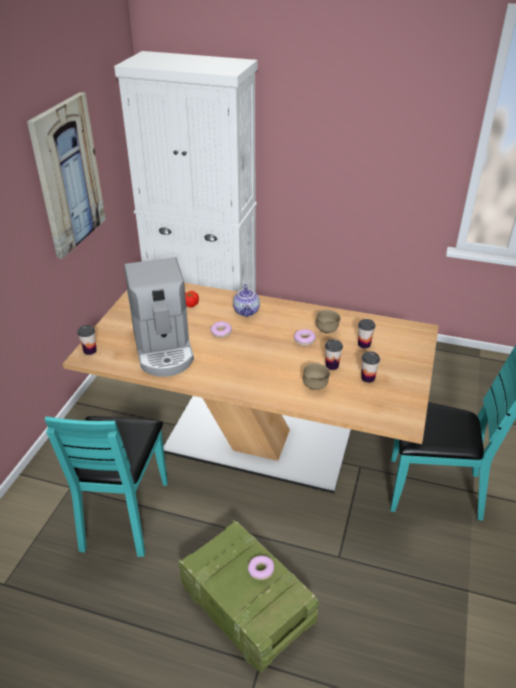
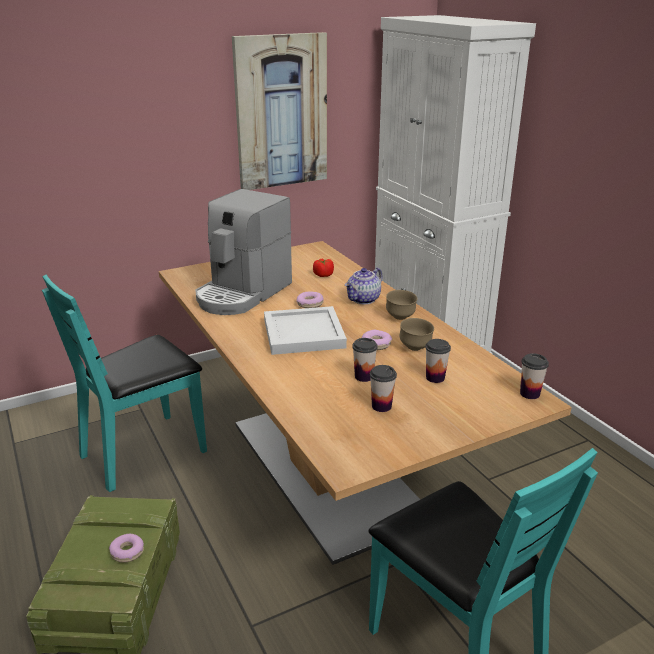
camera: 45 degrees right, 10 degrees down
cup [77,325,97,355] -> cup moved to [520,353,549,399]
brown bowl [303,363,330,390] -> brown bowl moved to [386,290,417,320]
none -> white tray [264,306,347,355]

